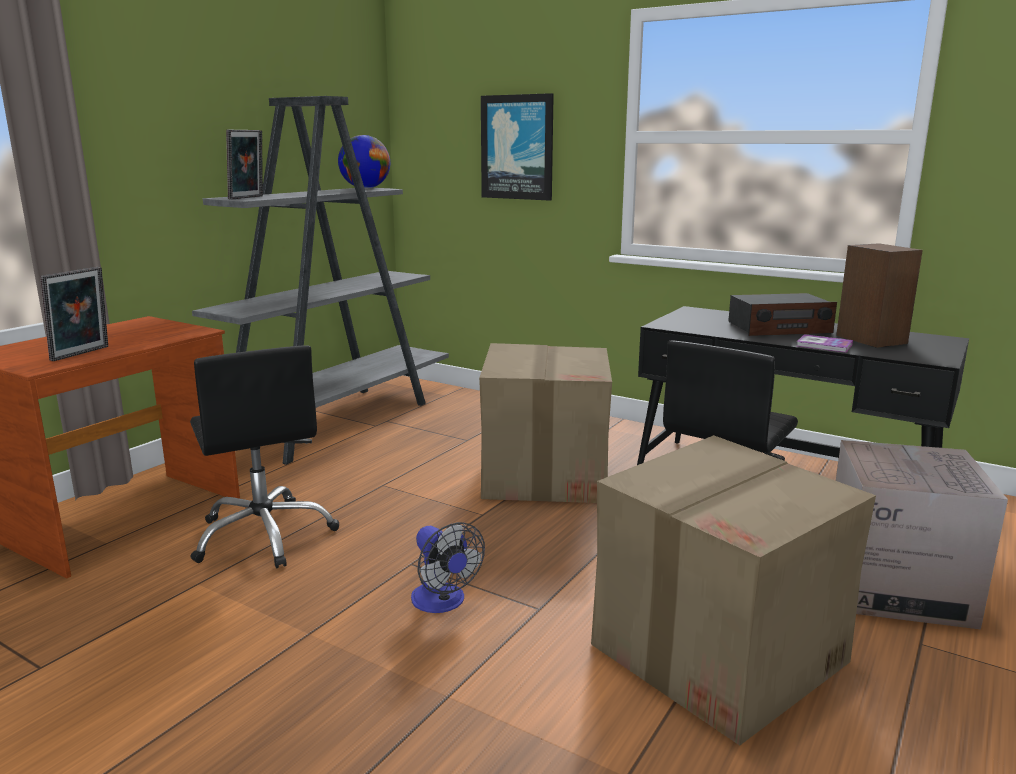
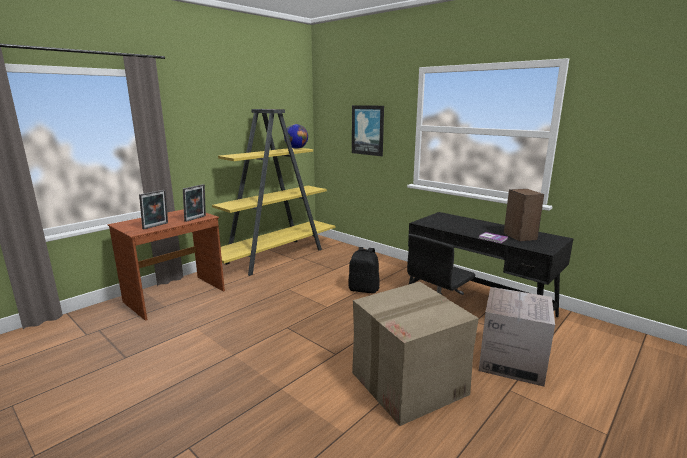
camera: 10 degrees right, 0 degrees up
black office chair [190,345,339,568] -> none
grey bookcase [192,96,449,465] -> yellow bookcase [212,109,335,276]
picture frame [226,130,263,199] -> picture frame moved to [183,184,206,222]
fan [411,522,485,613] -> none
cardboard box [479,343,612,503] -> black backpack [348,247,379,293]
radio [728,293,837,336] -> none

